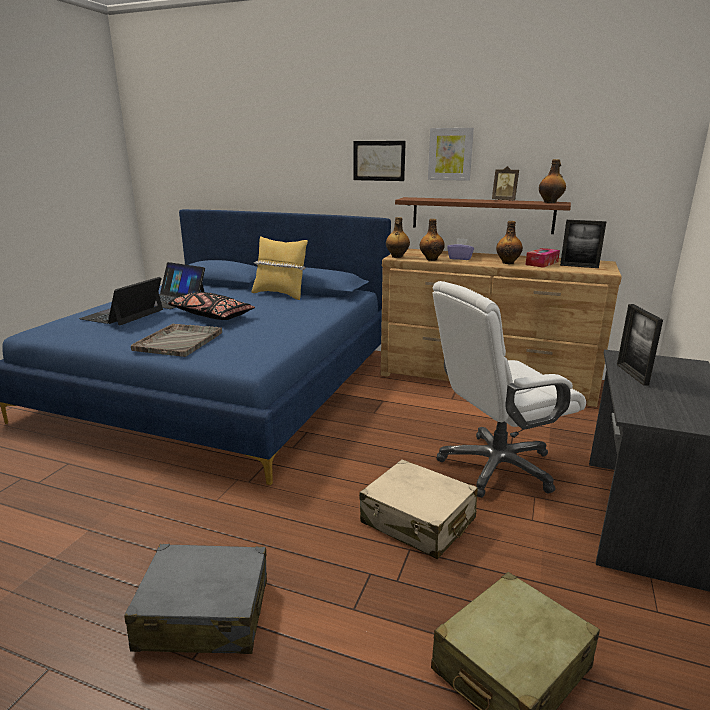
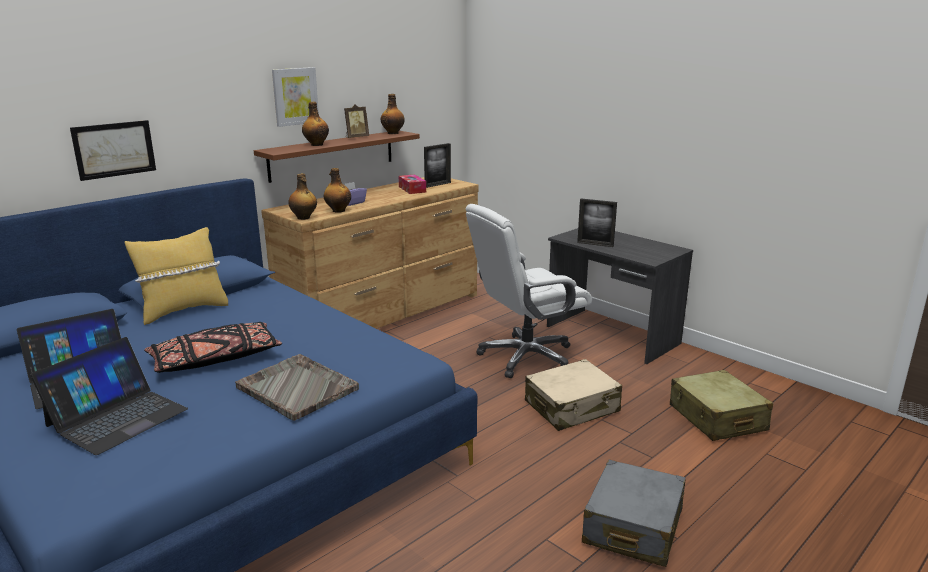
camera: 65 degrees left, 0 degrees up
laptop [79,277,163,326] -> laptop turned 105 degrees counterclockwise [30,337,188,455]
picture [353,141,406,181] -> picture moved to [70,120,156,181]
white office chair [433,281,586,498] -> white office chair turned 60 degrees clockwise [466,204,592,378]
bottle [496,221,523,264] -> bottle moved to [302,102,329,146]

